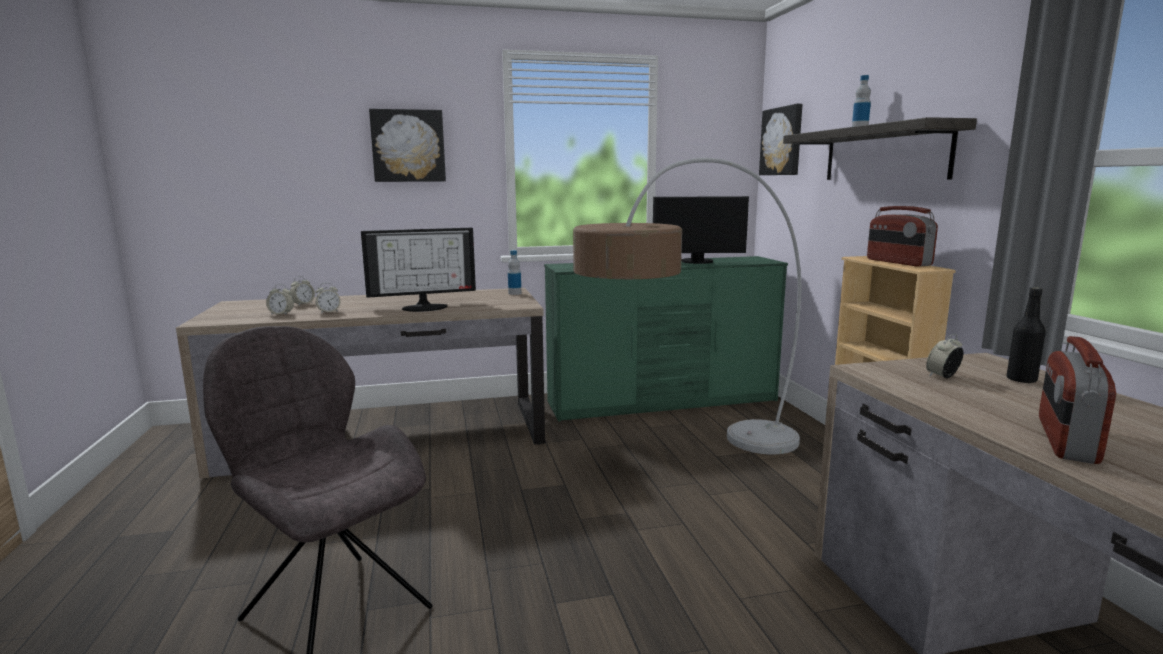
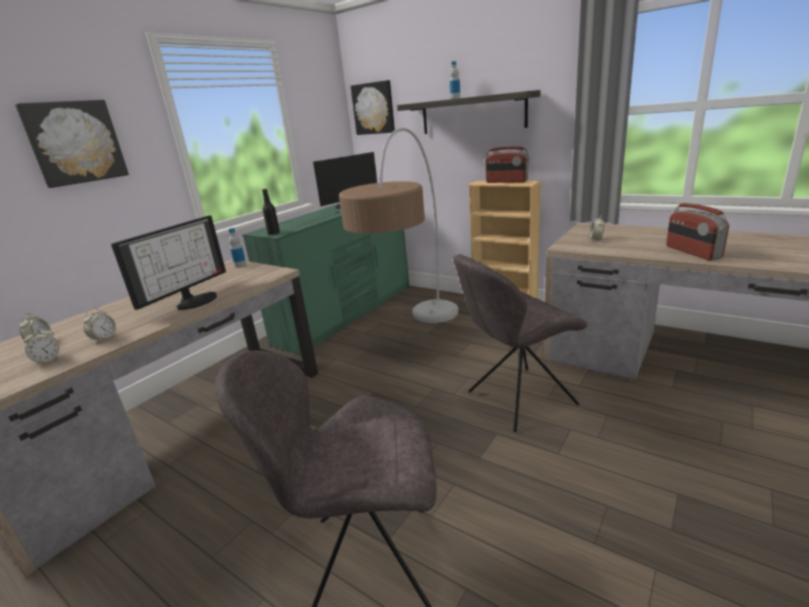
camera: 40 degrees left, 10 degrees up
black bottle [1007,287,1046,383] -> black bottle moved to [262,189,280,235]
none -> grey chair [453,254,587,432]

